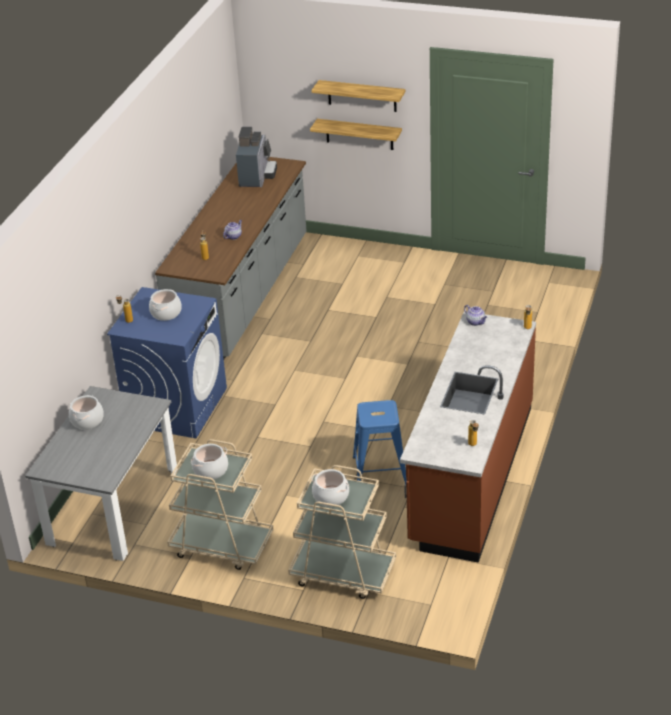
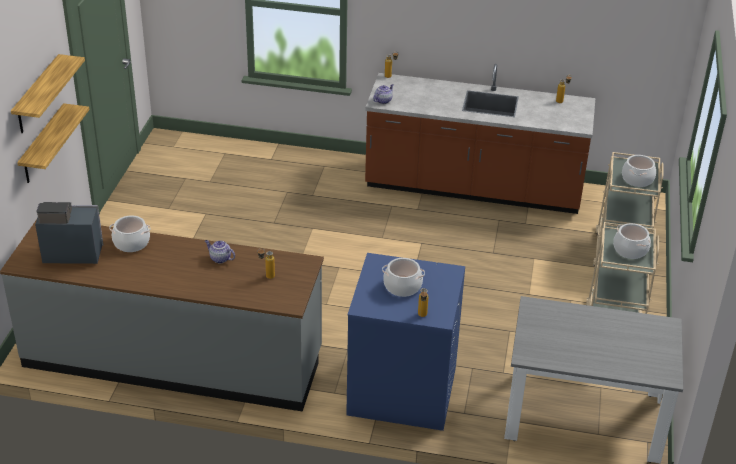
camera: 100 degrees left, 0 degrees up
cooking pot [69,395,104,430] -> cooking pot moved to [109,216,151,252]
blue stool [353,400,407,485] -> none

